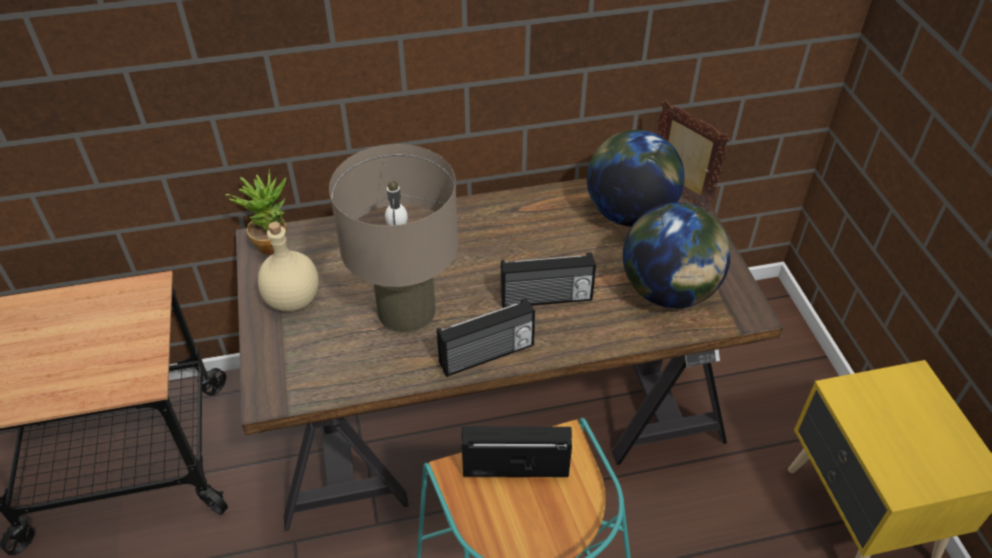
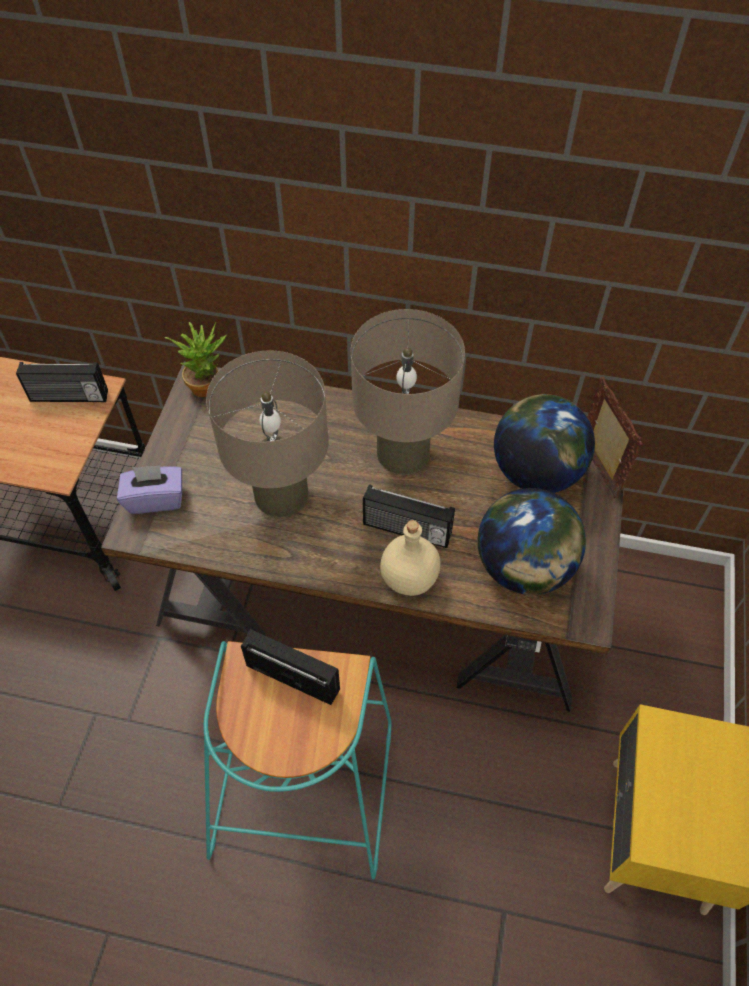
camera: 25 degrees right, 10 degrees up
beige bottle [258,222,319,311] -> beige bottle moved to [380,520,441,596]
radio [437,298,535,377] -> radio moved to [16,362,108,402]
none -> purple tissue box [117,465,182,514]
none -> beige table lamp [351,309,465,475]

